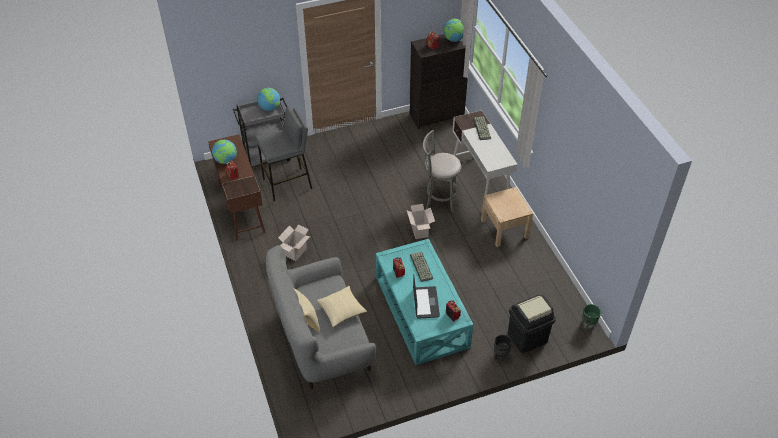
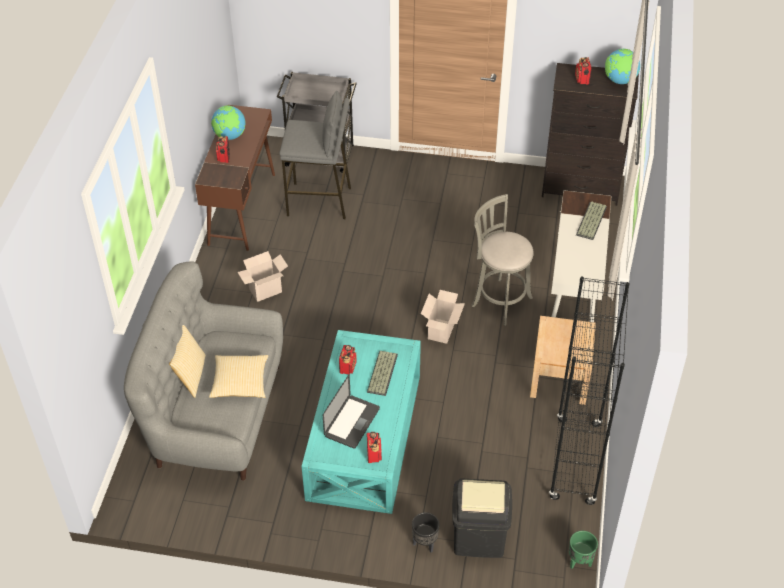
camera: 30 degrees right, 0 degrees up
globe [257,88,280,111] -> none
none -> black bookcase [549,277,630,505]

